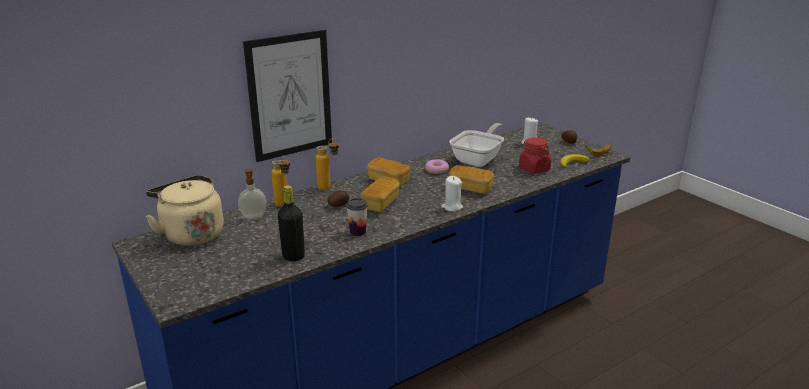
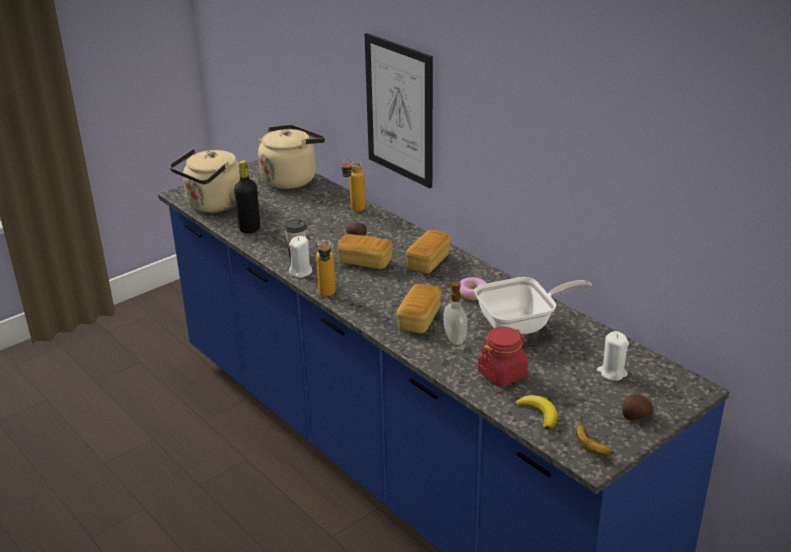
camera: 85 degrees right, 5 degrees up
soap dispenser [238,169,267,219] -> soap dispenser moved to [443,281,467,345]
bottle [316,138,340,190] -> bottle moved to [316,239,336,296]
white candle [441,176,463,212] -> white candle moved to [289,236,312,278]
frying pan [449,123,504,167] -> frying pan turned 45 degrees counterclockwise [474,277,592,335]
none -> beige kettle [170,149,240,213]

